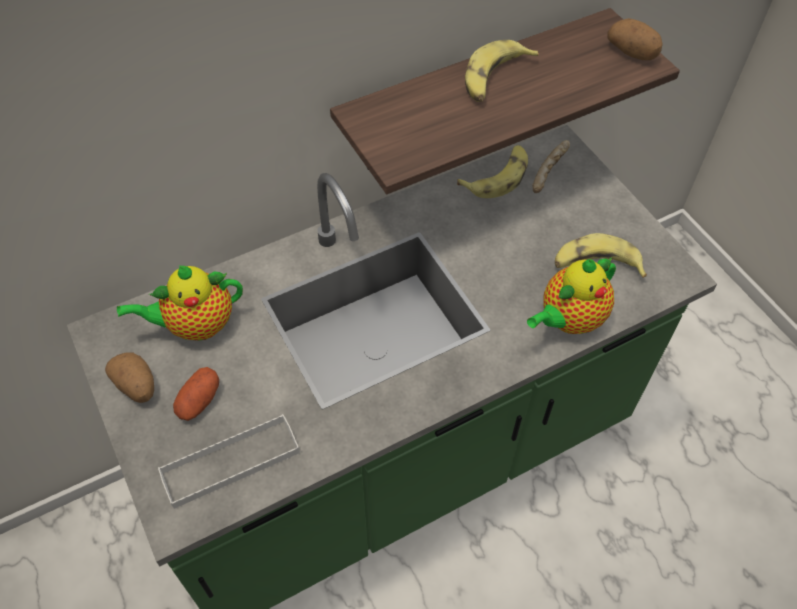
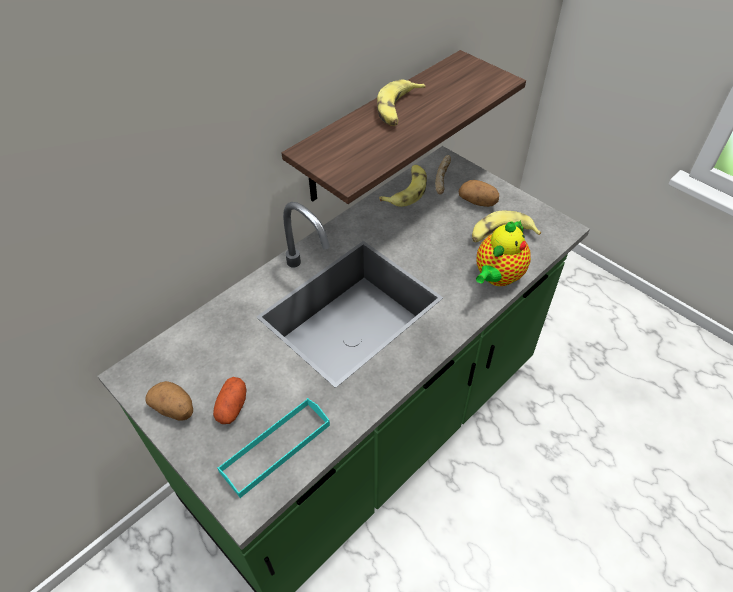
camera: 15 degrees left, 5 degrees down
teapot [117,266,243,341] -> none
white tray [158,414,300,509] -> turquoise tray [217,398,330,498]
potato [607,18,663,60] -> potato moved to [459,180,499,207]

